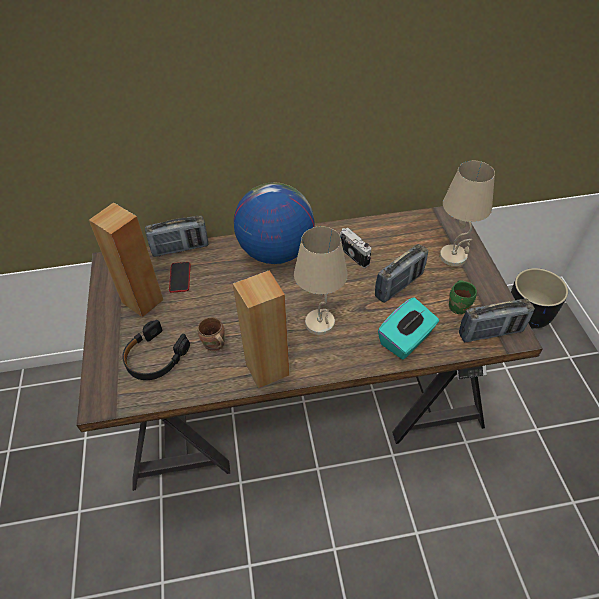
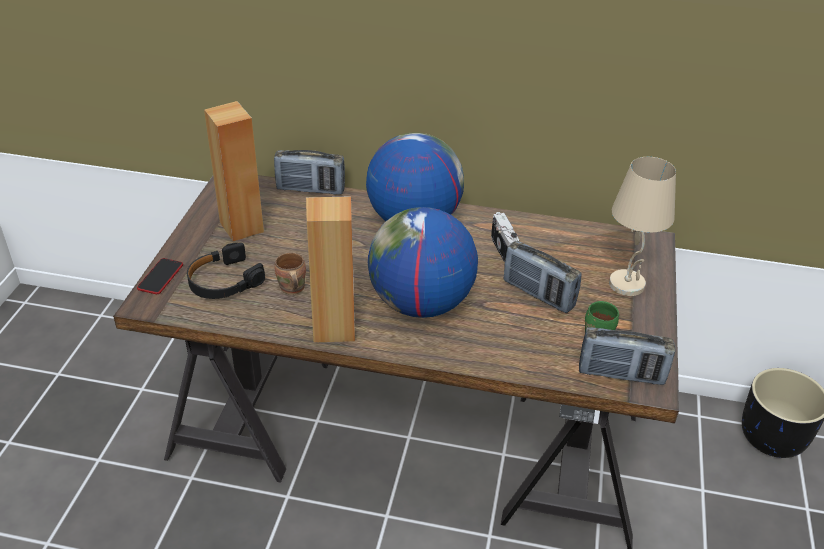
camera: 20 degrees right, 10 degrees down
phone [169,262,191,293] -> phone moved to [137,258,183,294]
beige table lamp [294,226,348,335] -> globe [368,207,478,318]
radio [375,244,428,303] -> radio turned 60 degrees clockwise [504,241,582,313]
turquoise tissue box [378,297,439,360] -> none

